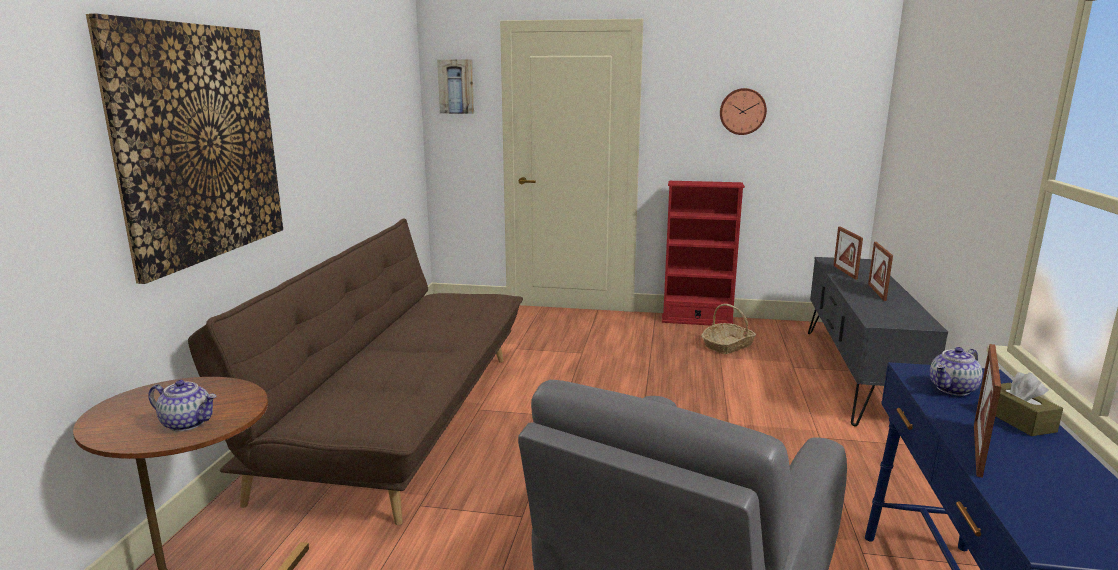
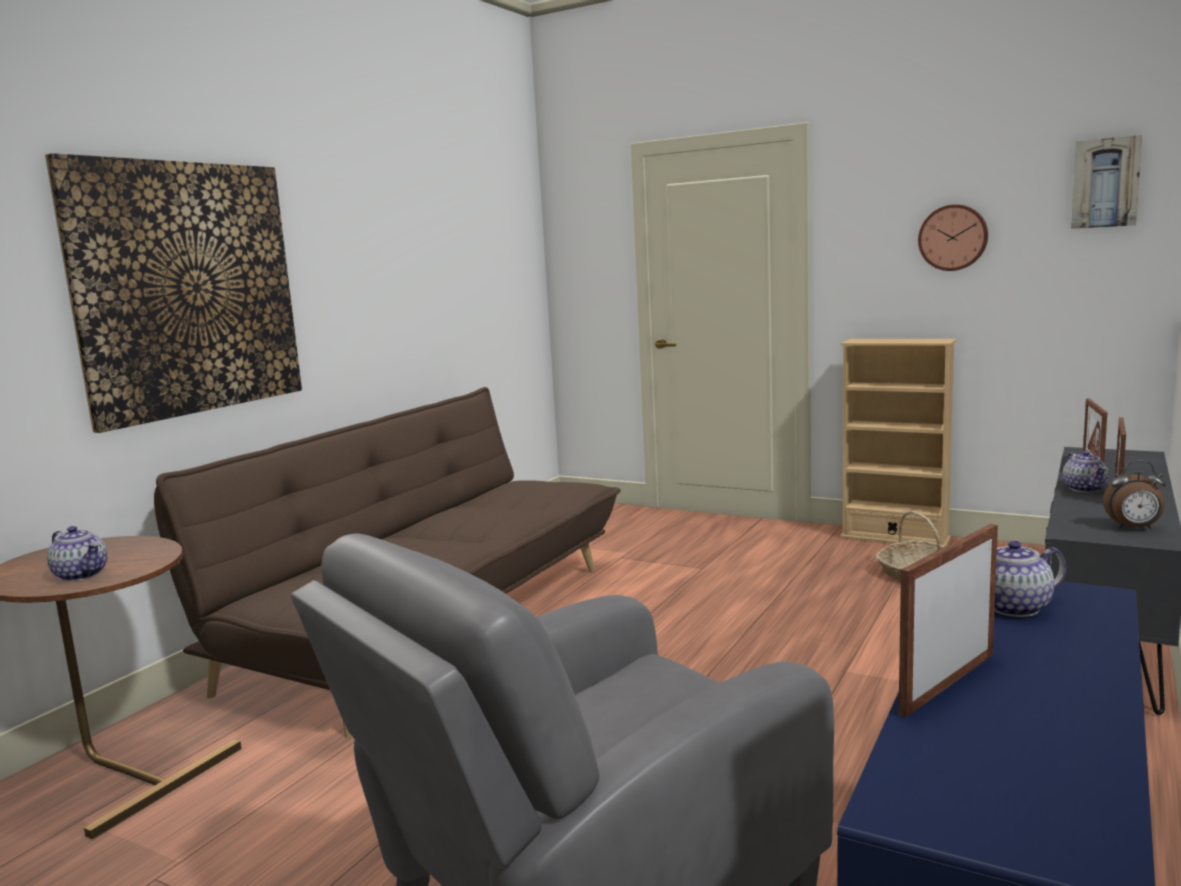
camera: 20 degrees right, 5 degrees down
picture [437,60,474,114] -> picture moved to [1071,135,1142,229]
red bookcase [662,181,745,326] -> beige bookcase [840,339,956,547]
brown tissue box [995,372,1063,436] -> none
none -> teapot [1063,451,1109,492]
none -> alarm clock [1103,460,1166,529]

